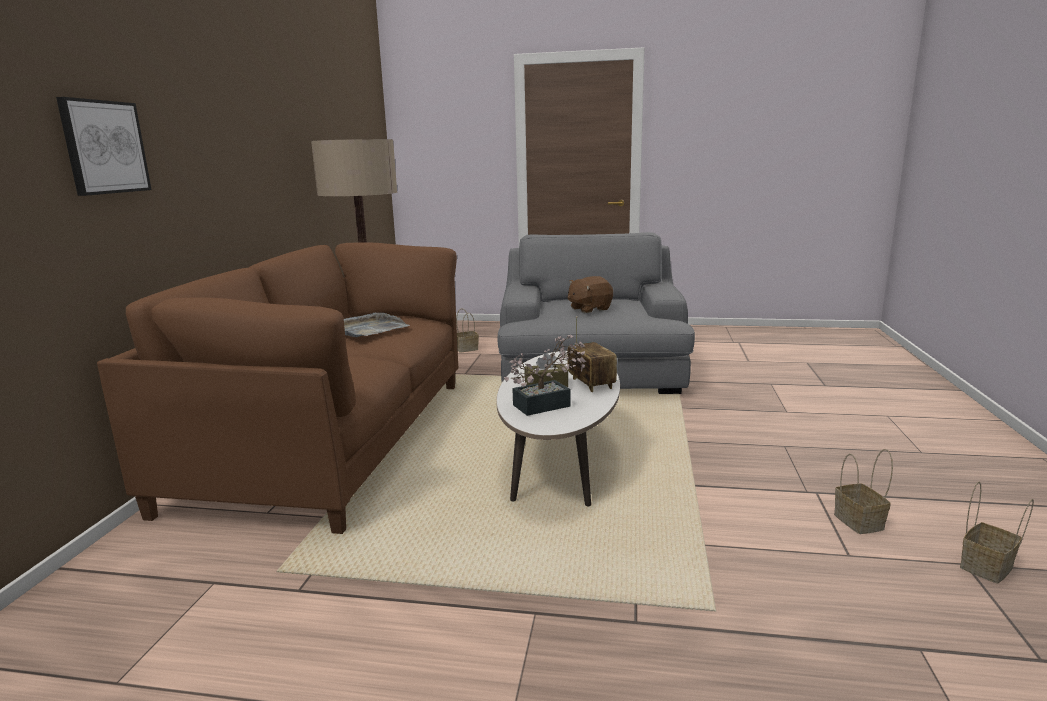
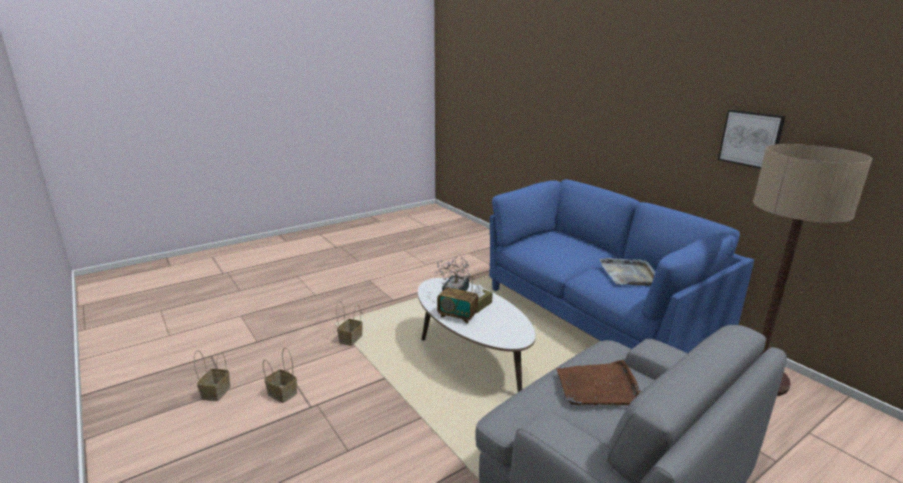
camera: 135 degrees right, 5 degrees up
picture [56,97,152,196] -> picture moved to [718,110,786,169]
brown sofa [97,242,458,534] -> blue sofa [489,180,754,353]
basket [456,308,479,353] -> basket moved to [336,301,363,346]
brown plush toy [567,276,613,313] -> brown tray [557,360,641,406]

